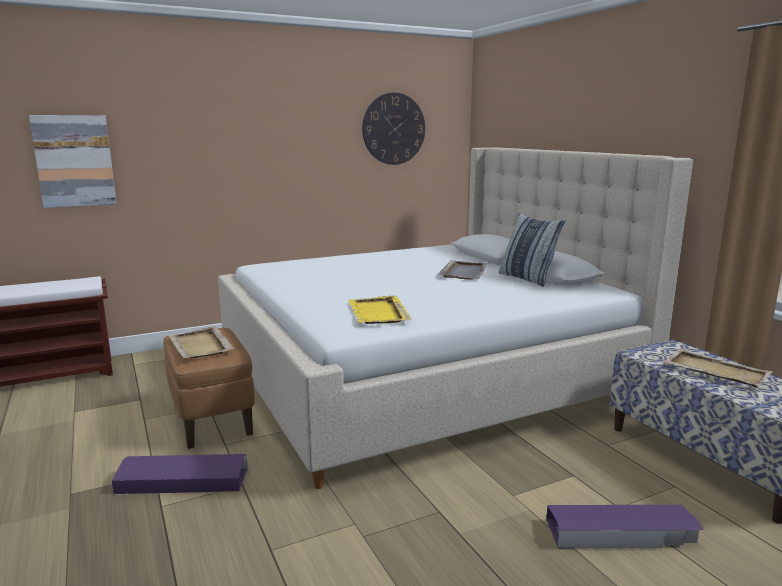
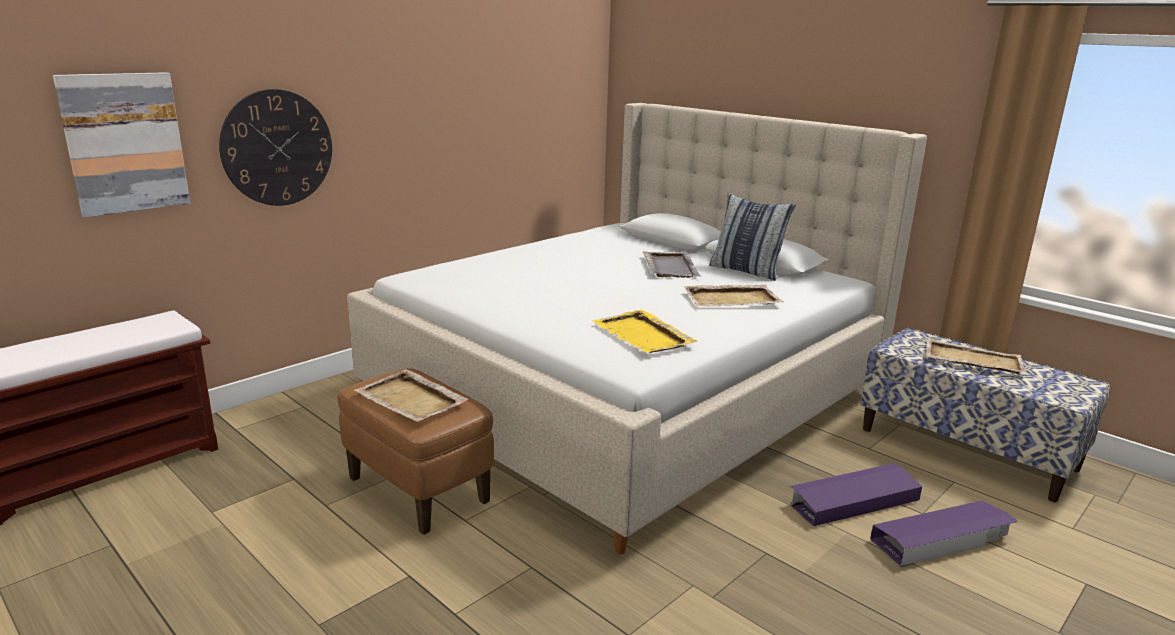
camera: 20 degrees left, 5 degrees up
purple storage box [112,454,248,495] -> purple storage box moved to [790,463,922,527]
wall clock [362,92,425,165] -> wall clock moved to [219,89,332,206]
none -> beige tray [684,285,783,307]

